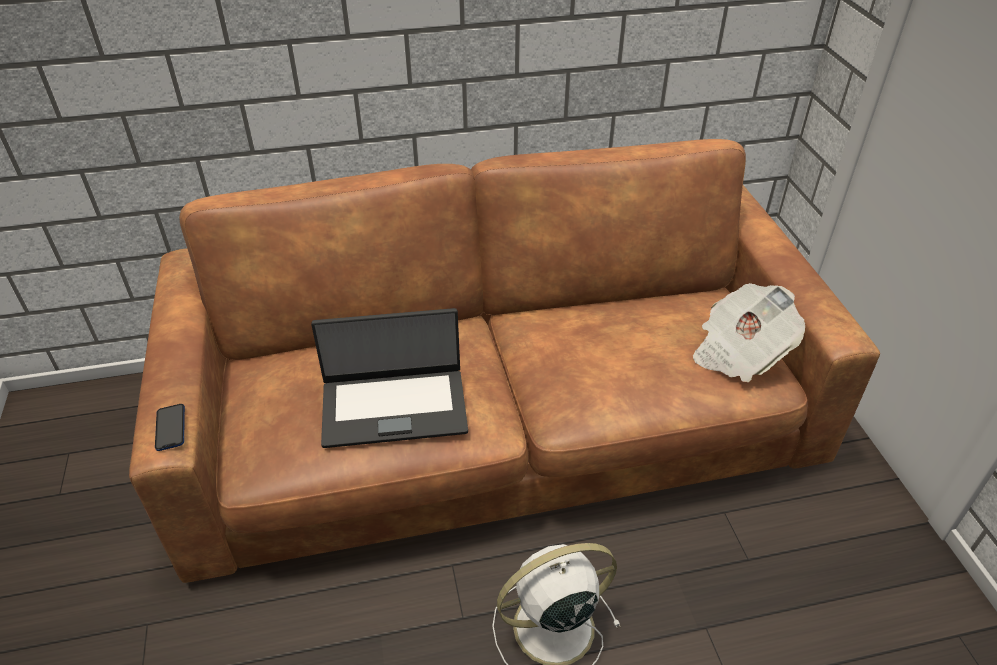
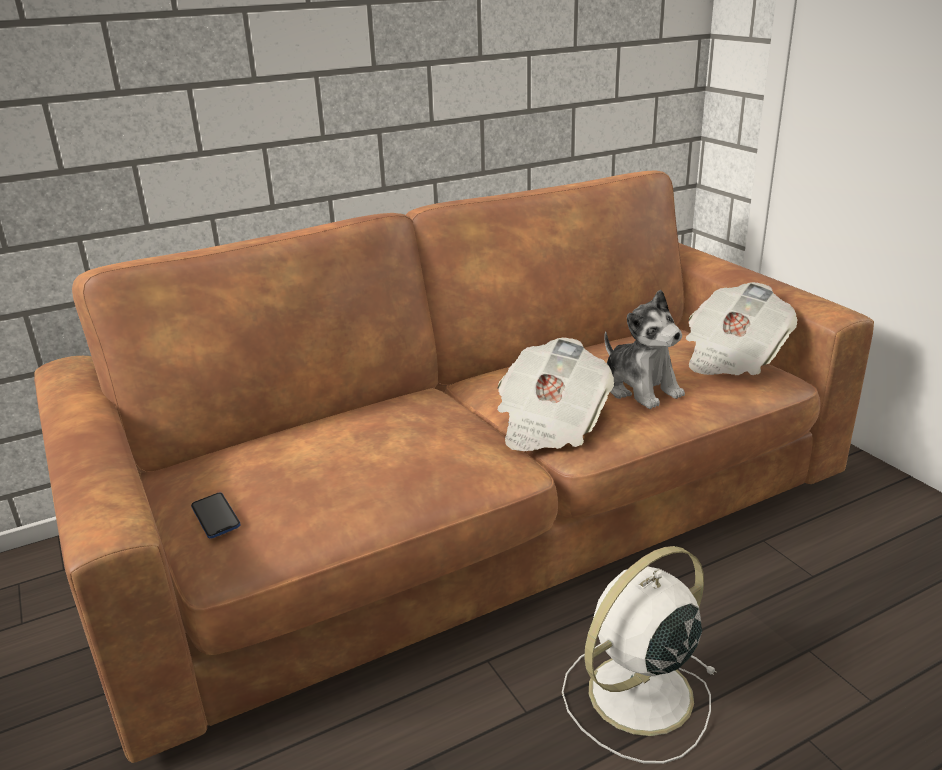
camera: 15 degrees left, 15 degrees down
phone [155,404,185,451] -> phone moved to [191,493,241,538]
laptop [311,308,468,448] -> none
none -> newspaper [497,338,614,451]
none -> plush toy [604,290,685,409]

